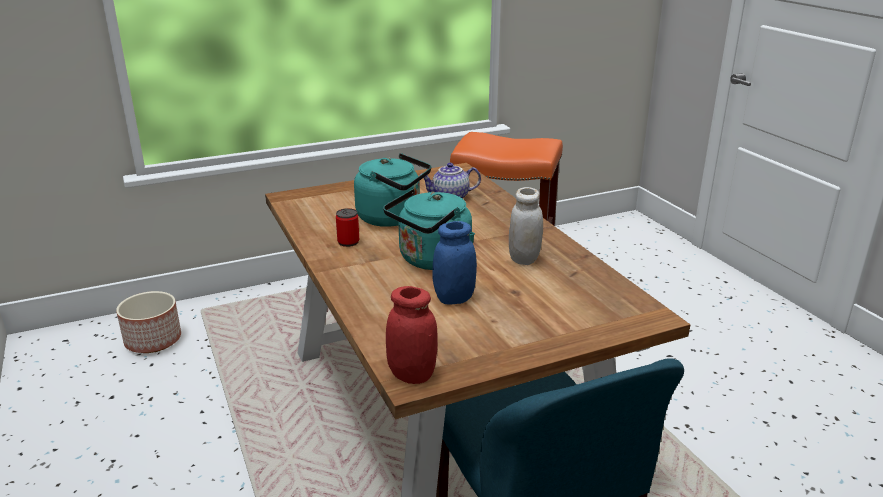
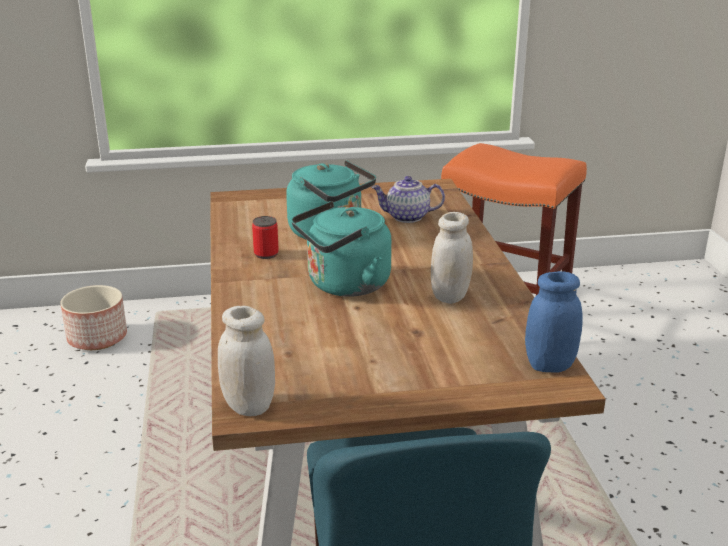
camera: 15 degrees right, 0 degrees up
red jar [386,286,437,384] -> white jar [218,306,275,416]
blue jar [432,221,477,305] -> blue jar moved to [525,271,583,373]

